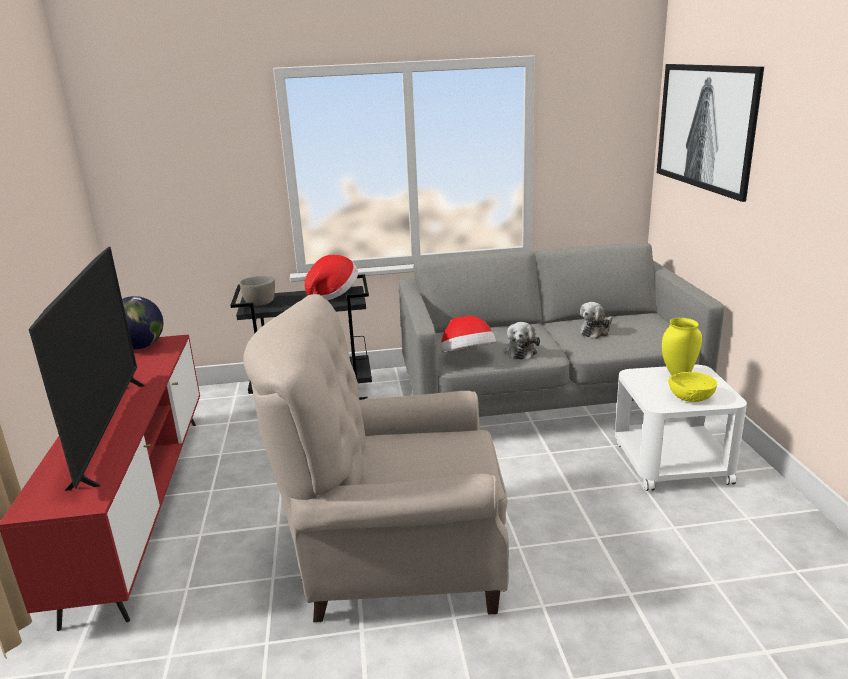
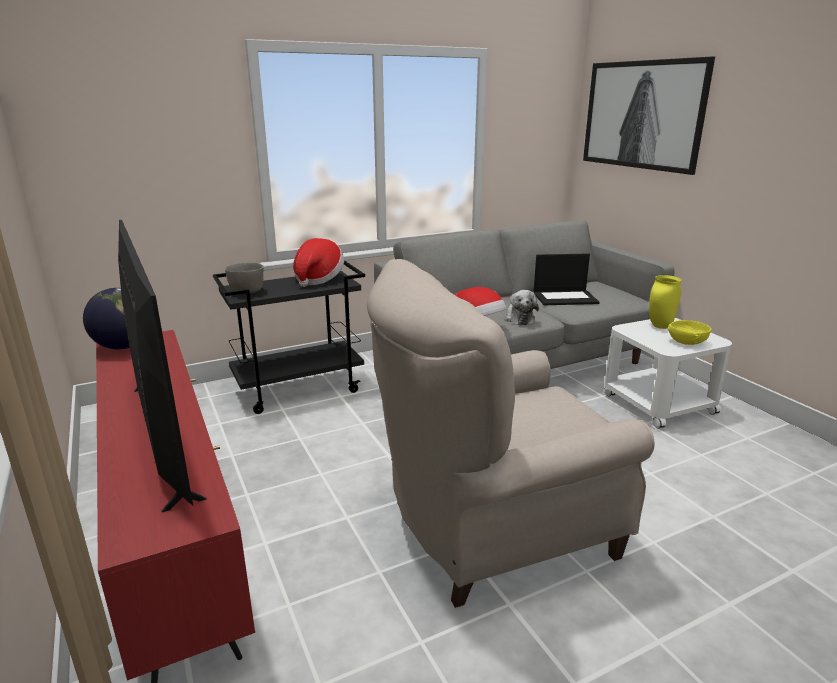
camera: 20 degrees left, 0 degrees up
plush toy [580,302,613,339] -> laptop [534,253,599,305]

